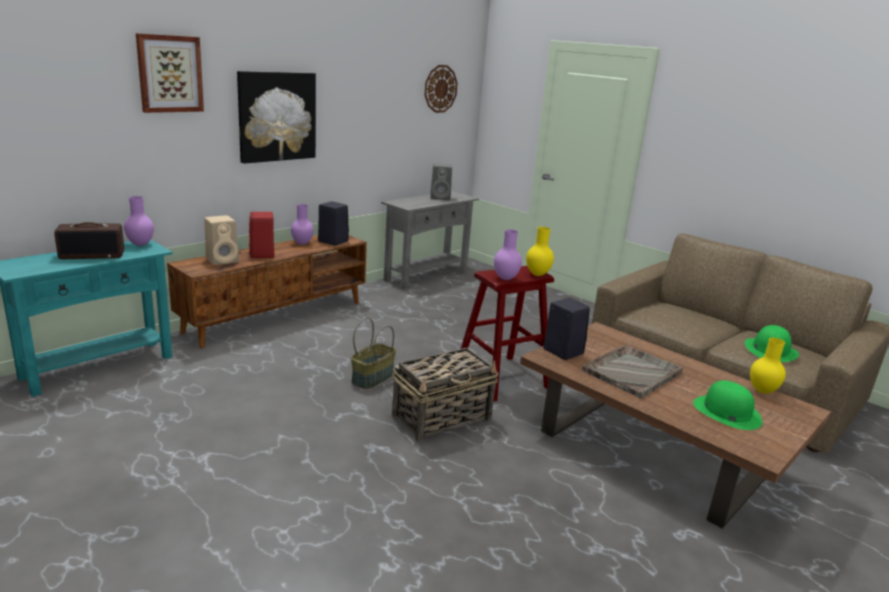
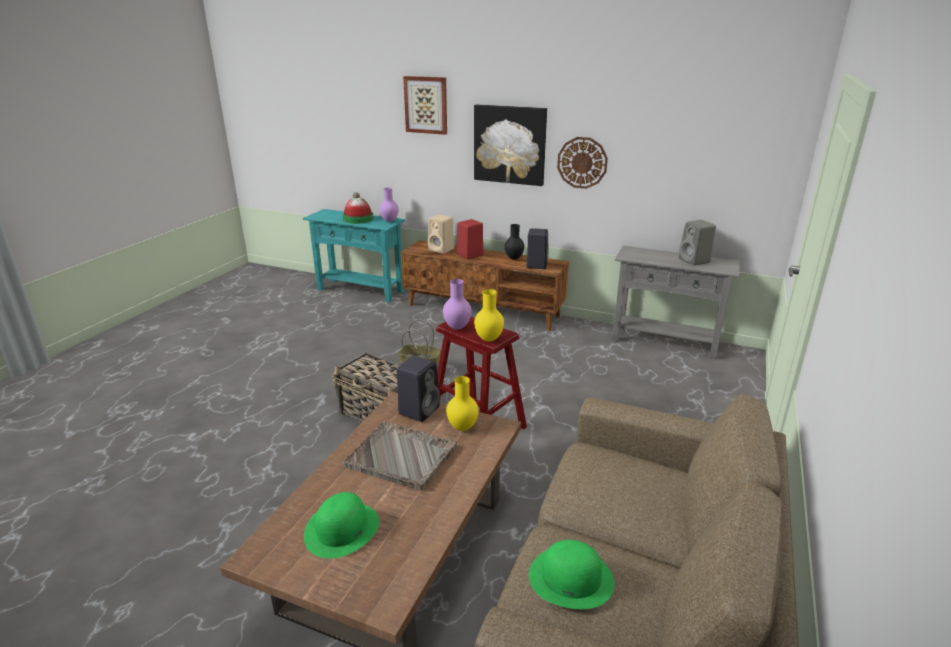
camera: 70 degrees right, 5 degrees up
radio [54,222,124,259] -> hat [343,192,374,224]
purple vase [291,204,314,245] -> black vase [505,224,524,260]
wall clock [424,65,458,113] -> wall clock moved to [557,137,608,189]
yellow vase [750,338,786,394] -> yellow vase moved to [446,376,479,431]

